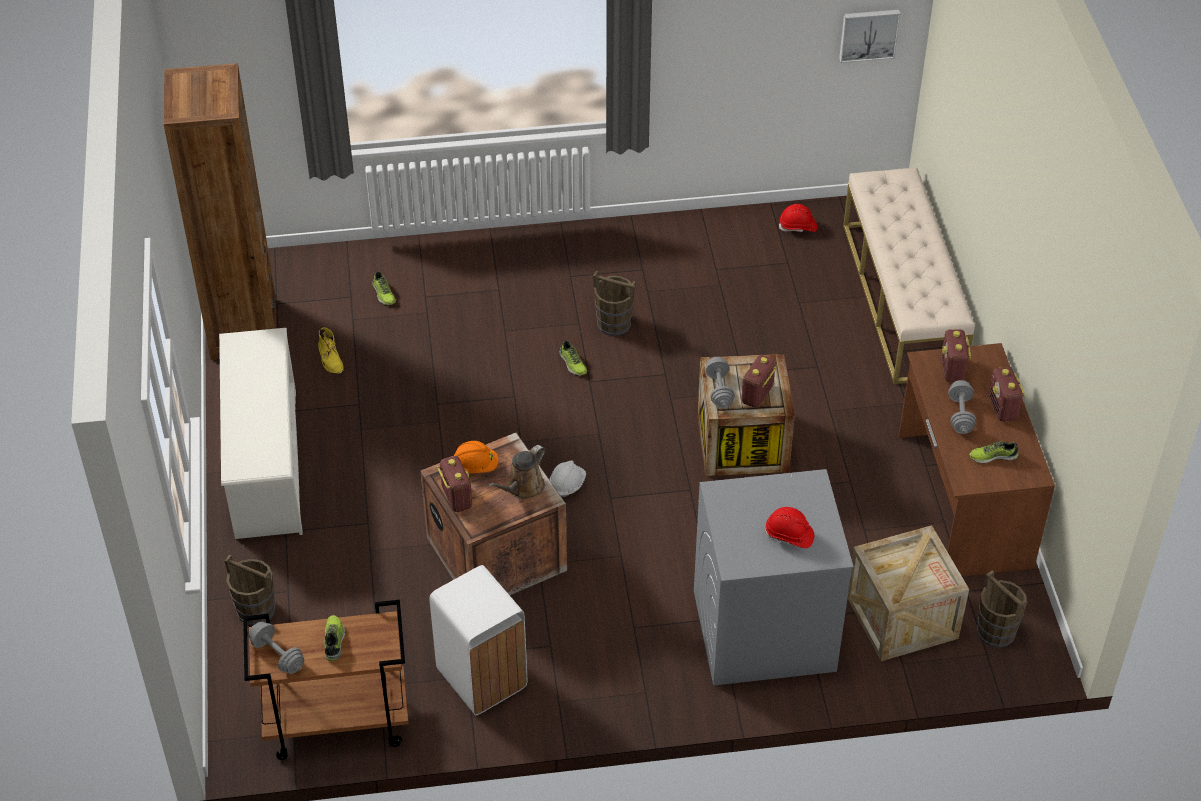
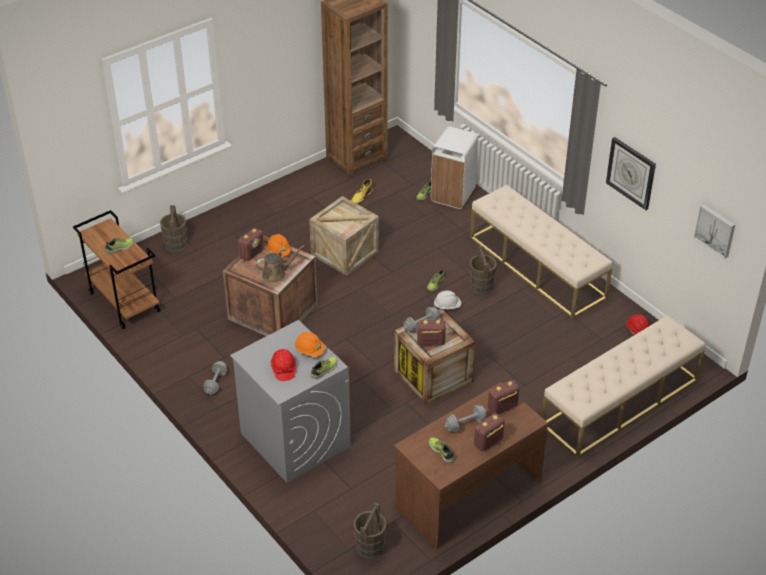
camera: 60 degrees right, 5 degrees down
white shoe rack [219,328,303,539] -> none
grey dumbbell [249,622,304,674] -> grey dumbbell moved to [203,361,227,395]
white trash can [430,565,527,715] -> white trash can moved to [431,127,479,209]
brown watering can [488,445,545,499] -> brown watering can turned 150 degrees clockwise [256,245,304,283]
white hard hat [549,460,586,497] -> white hard hat moved to [434,291,461,309]
crate [848,525,969,661] -> crate moved to [309,196,379,276]
none -> orange hard hat [295,332,326,357]
none -> shoe [311,357,337,379]
none -> beige bench [470,185,613,319]
none -> wall clock [606,137,656,210]

